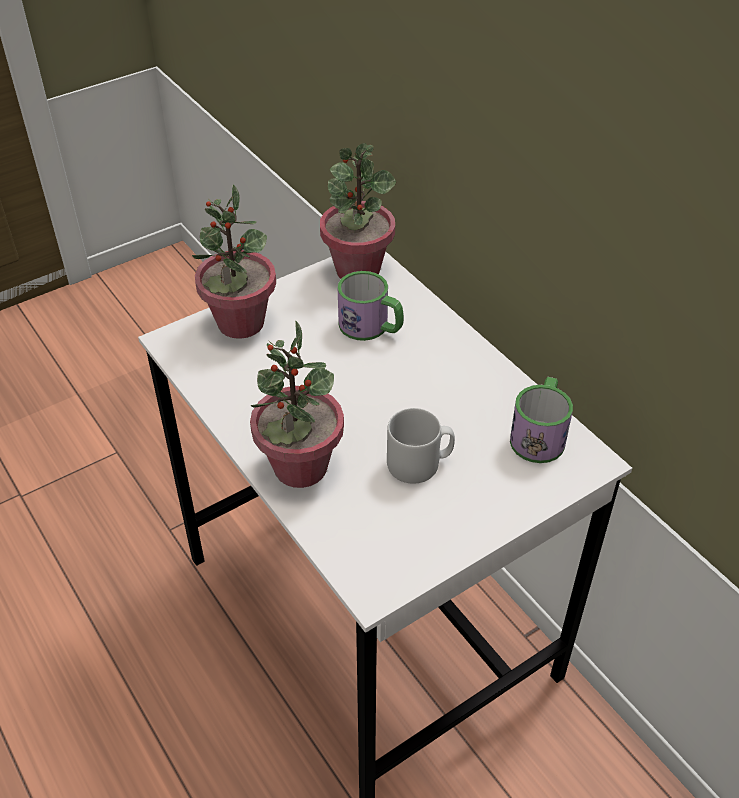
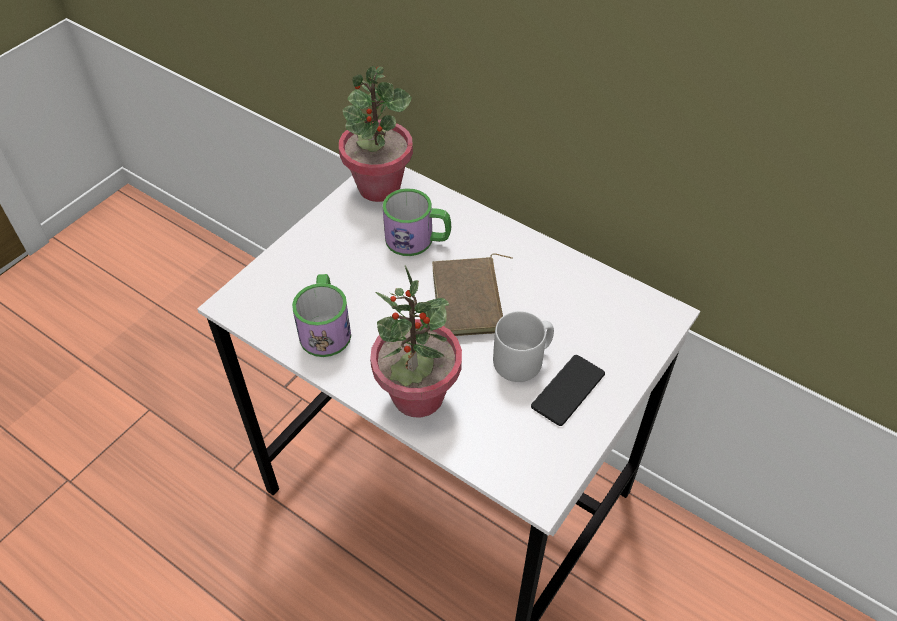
camera: 20 degrees left, 5 degrees up
potted plant [192,185,276,339] -> none
mug [510,377,573,463] -> mug moved to [292,274,351,357]
none -> brown book [432,253,513,336]
none -> phone [531,355,605,426]

